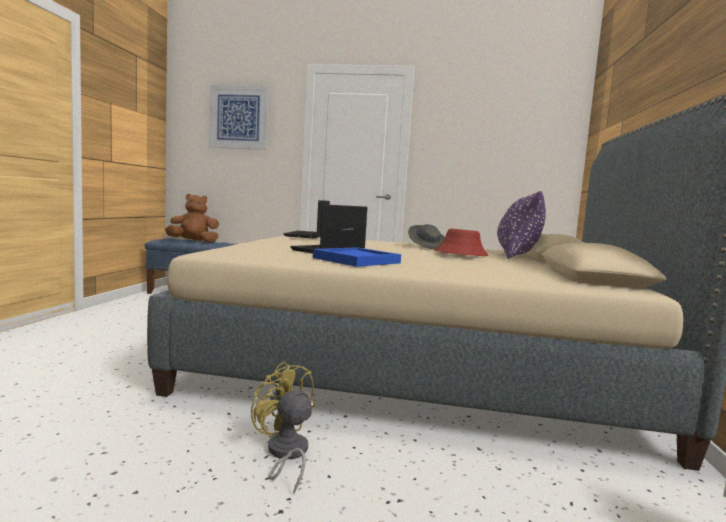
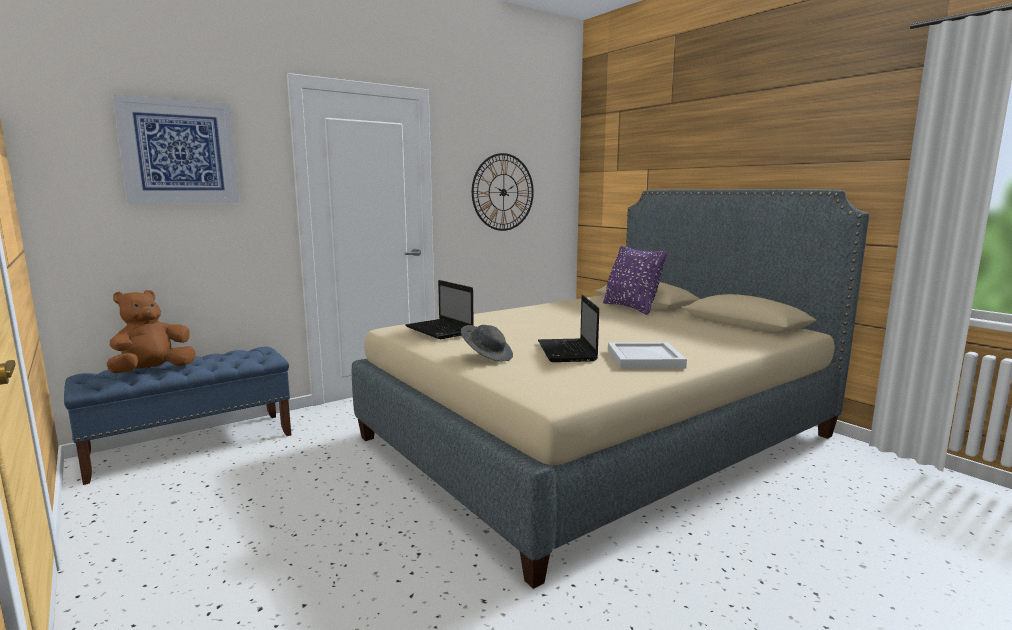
camera: 45 degrees left, 5 degrees up
yellow fan [251,361,315,495] -> none
blue tray [313,247,401,267] -> white tray [608,342,687,369]
grey hat [408,224,445,250] -> grey hat moved to [461,325,513,361]
red hat [434,228,488,256] -> none
none -> wall clock [472,153,534,231]

